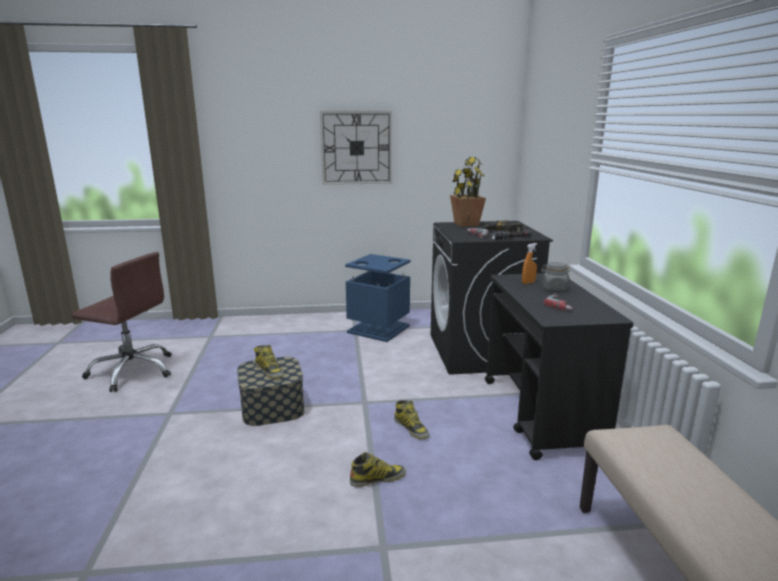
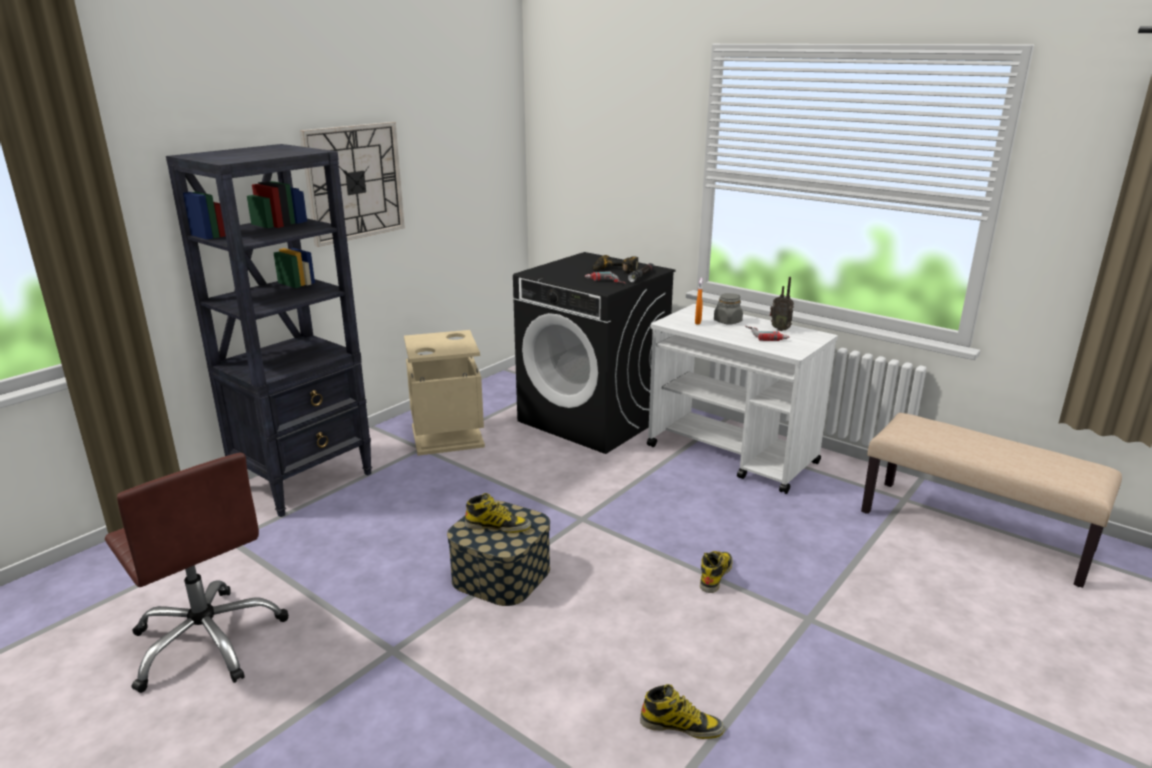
camera: 45 degrees left, 5 degrees up
brown office chair [72,252,172,392] -> brown office chair turned 75 degrees clockwise [105,453,289,693]
blue trash can [345,254,410,342] -> beige trash can [404,330,485,456]
boot [394,400,429,439] -> boot moved to [640,684,725,739]
potted plant [450,157,486,227] -> none
black cart [485,273,634,460] -> white cart [647,304,838,494]
none -> black bookcase [166,144,372,517]
none -> radio [770,277,794,331]

